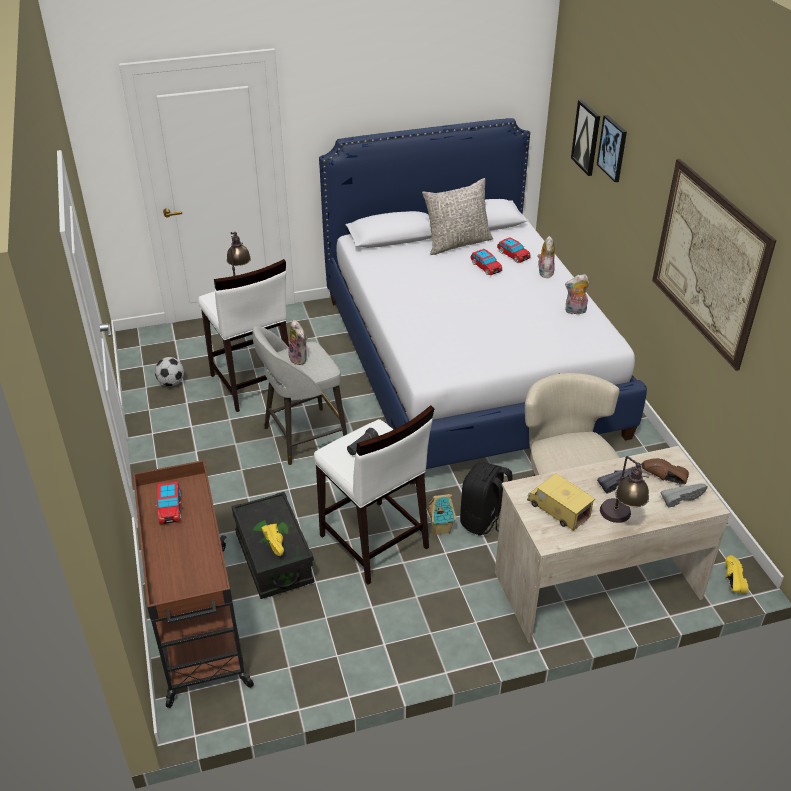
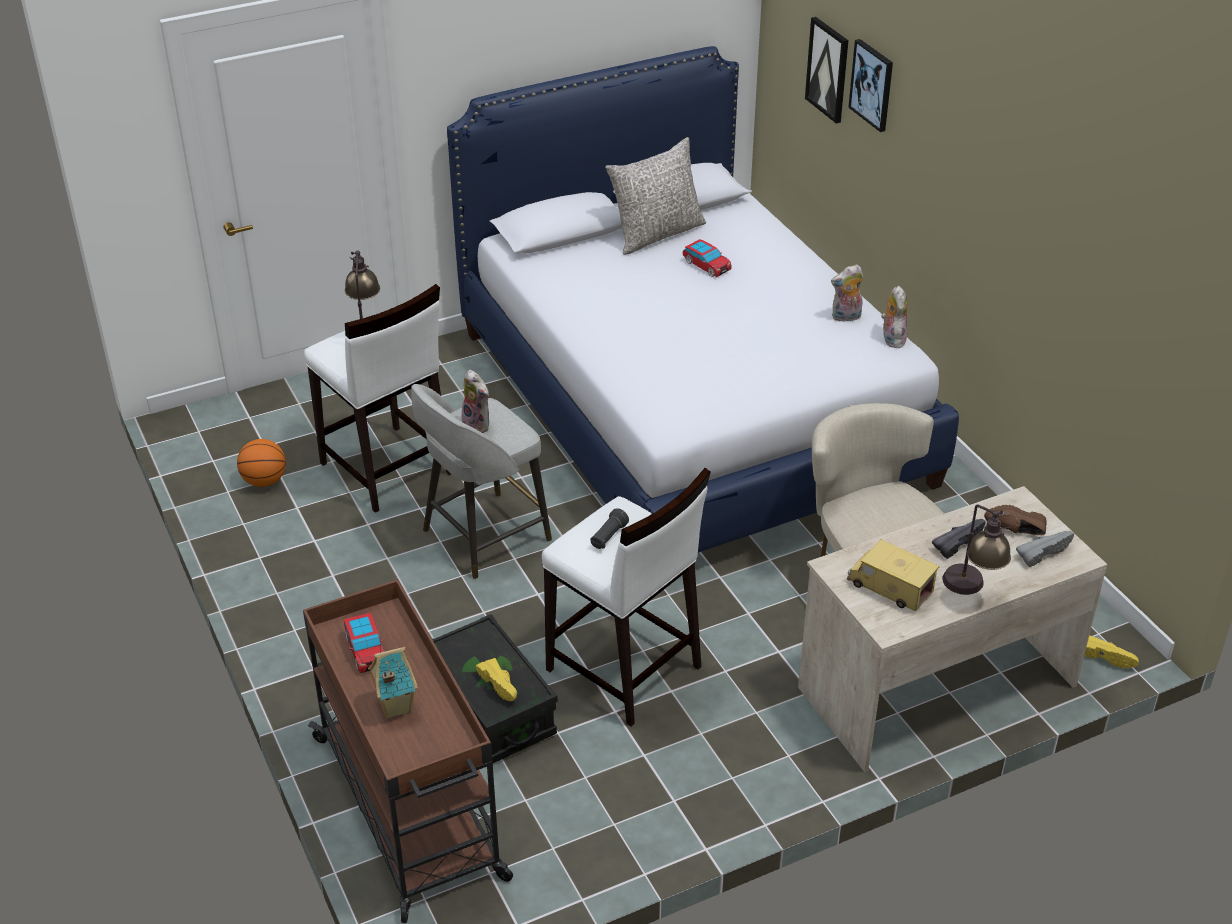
camera: 10 degrees left, 0 degrees up
football [155,357,184,386] -> basketball [237,439,286,487]
toy house [427,494,456,535] -> toy house moved to [368,647,418,719]
black backpack [460,462,513,536] -> none
toy car [497,237,530,263] -> none
plush toy [537,236,555,279] -> plush toy moved to [881,286,907,348]
picture [652,159,777,371] -> none
yellow shoe [725,555,749,594] -> yellow shoe turned 135 degrees clockwise [1084,635,1139,668]

